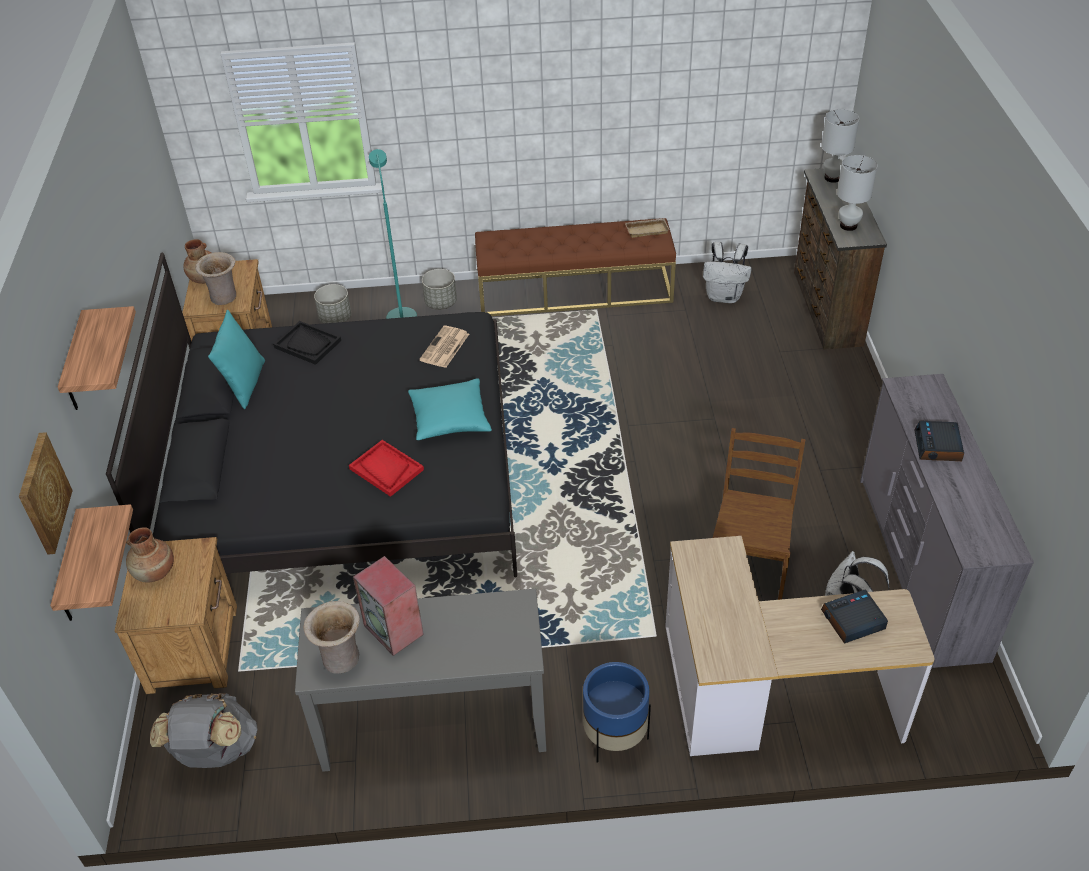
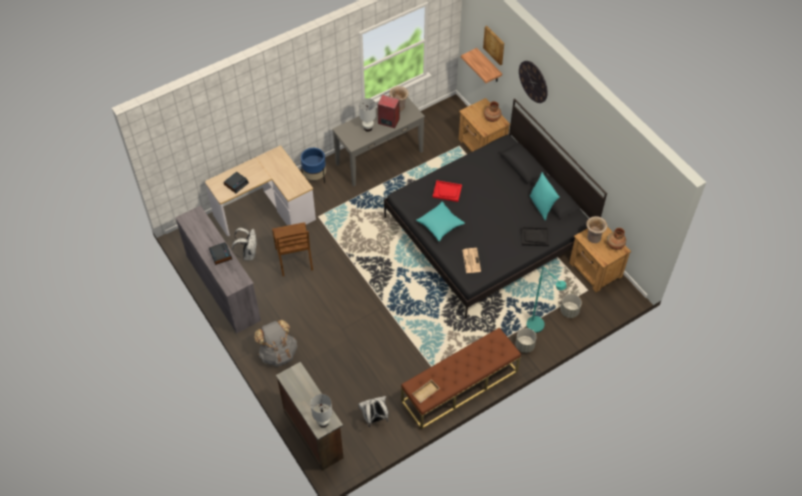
camera: 150 degrees right, 10 degrees up
shelf [58,306,136,410] -> wall clock [519,61,548,103]
grey backpack [150,693,258,768] -> grey backpack moved to [254,320,297,367]
white table lamp [837,155,878,231] -> white table lamp moved to [359,98,376,132]

